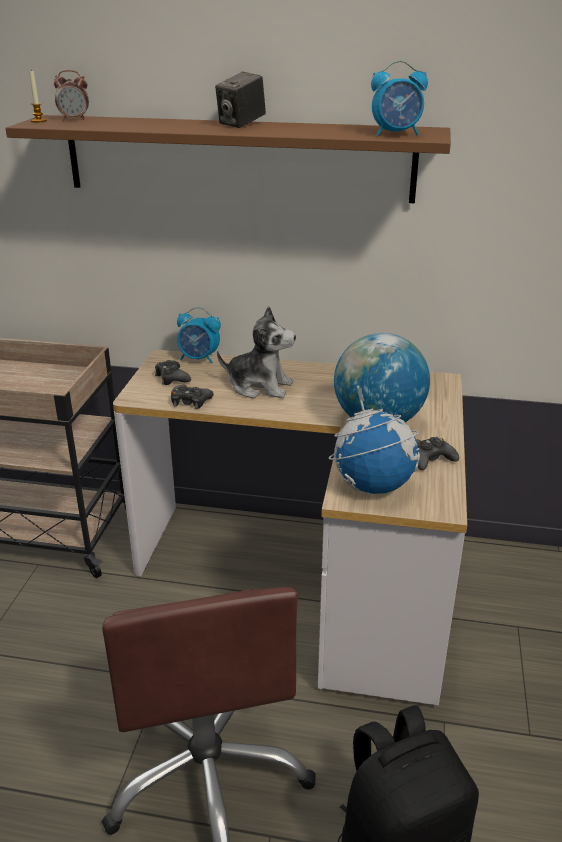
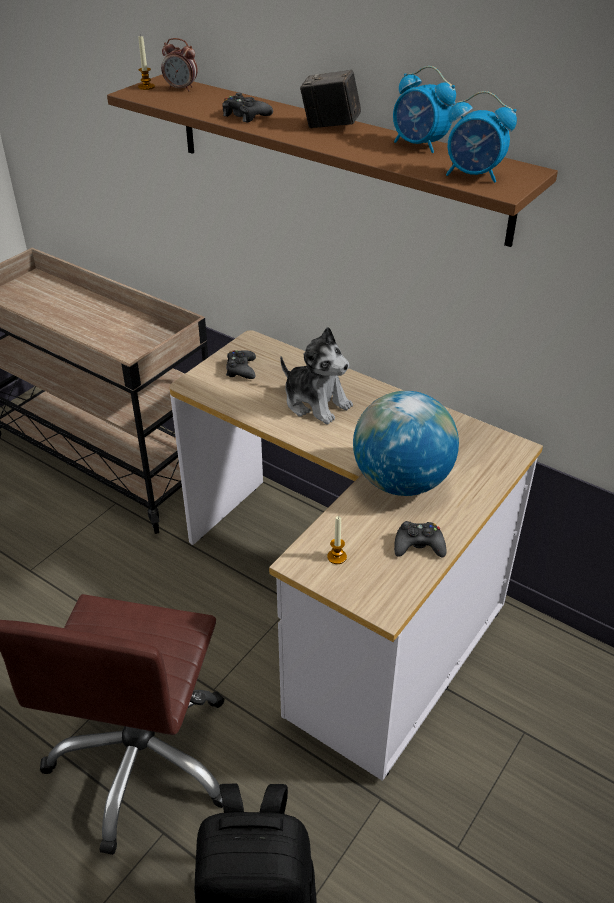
camera: 25 degrees right, 10 degrees up
black game controller [171,385,213,409] -> black game controller moved to [222,93,273,123]
alarm clock [177,307,221,364] -> alarm clock moved to [393,66,456,153]
camera [215,72,266,128] -> camera turned 45 degrees clockwise [300,70,361,128]
globe [329,386,420,495] -> candle [327,516,347,564]

